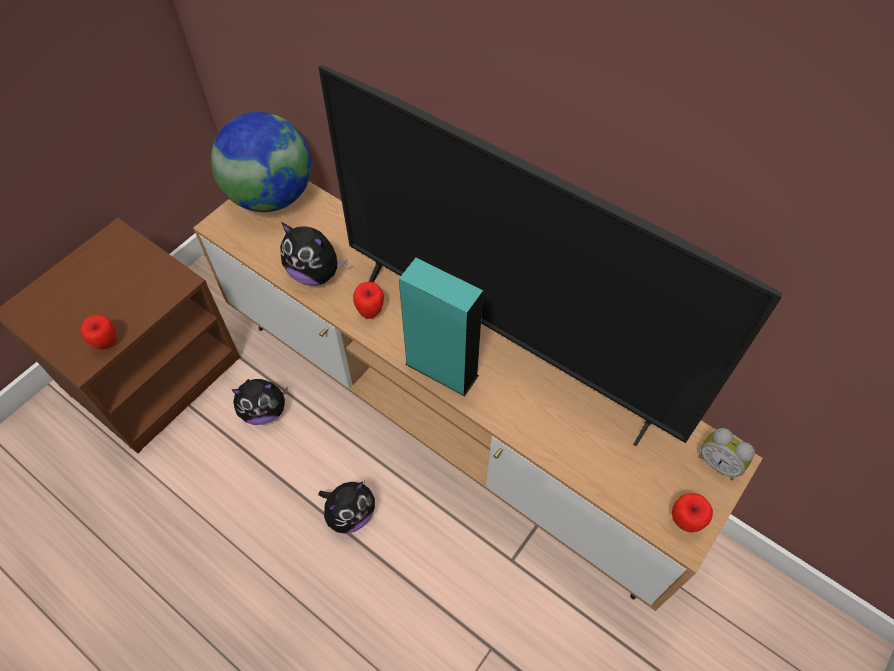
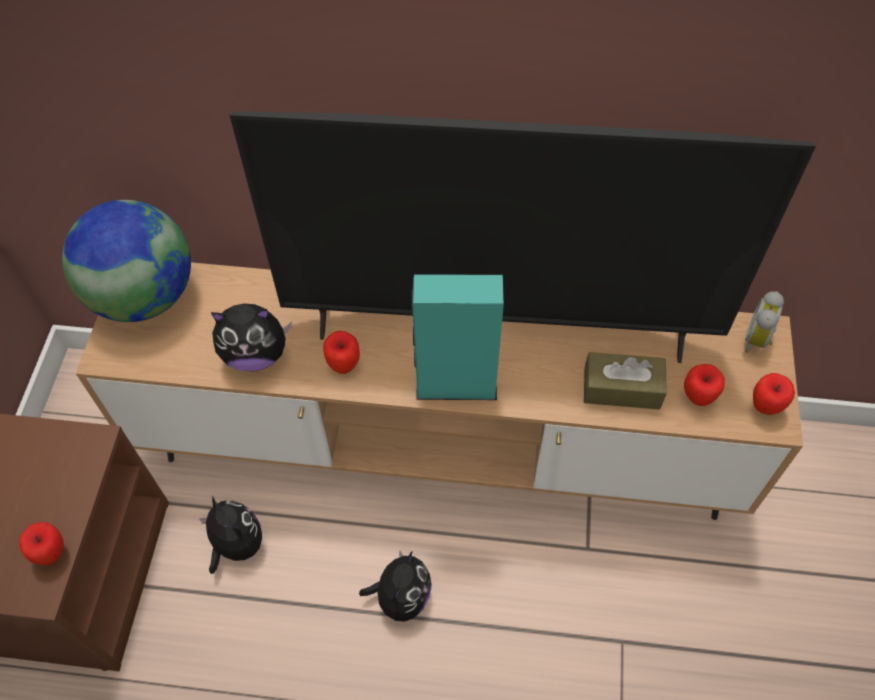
camera: 30 degrees left, 0 degrees up
plush toy [232,379,288,425] -> plush toy turned 90 degrees counterclockwise [199,496,262,574]
alarm clock [698,428,755,480] -> alarm clock turned 105 degrees clockwise [745,291,784,353]
none -> brown tissue box [584,352,667,410]
none -> apple [684,364,725,406]

